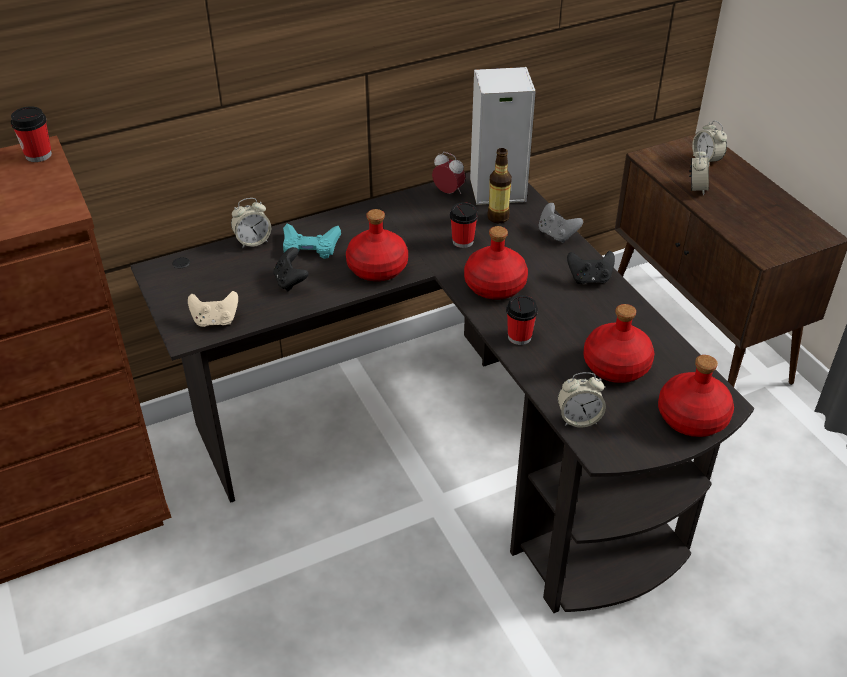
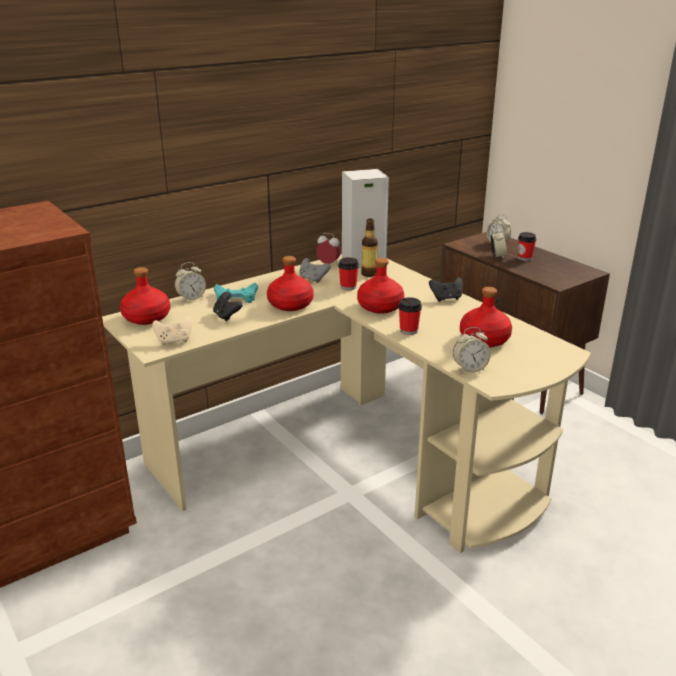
camera: 10 degrees left, 15 degrees down
cup [11,106,52,162] -> cup moved to [518,232,536,261]
black desk [130,172,754,613] -> beige desk [102,254,591,553]
grey game controller [539,203,583,243] -> grey game controller moved to [299,258,331,283]
red bottle [658,355,734,437] -> red bottle moved to [120,267,170,325]

